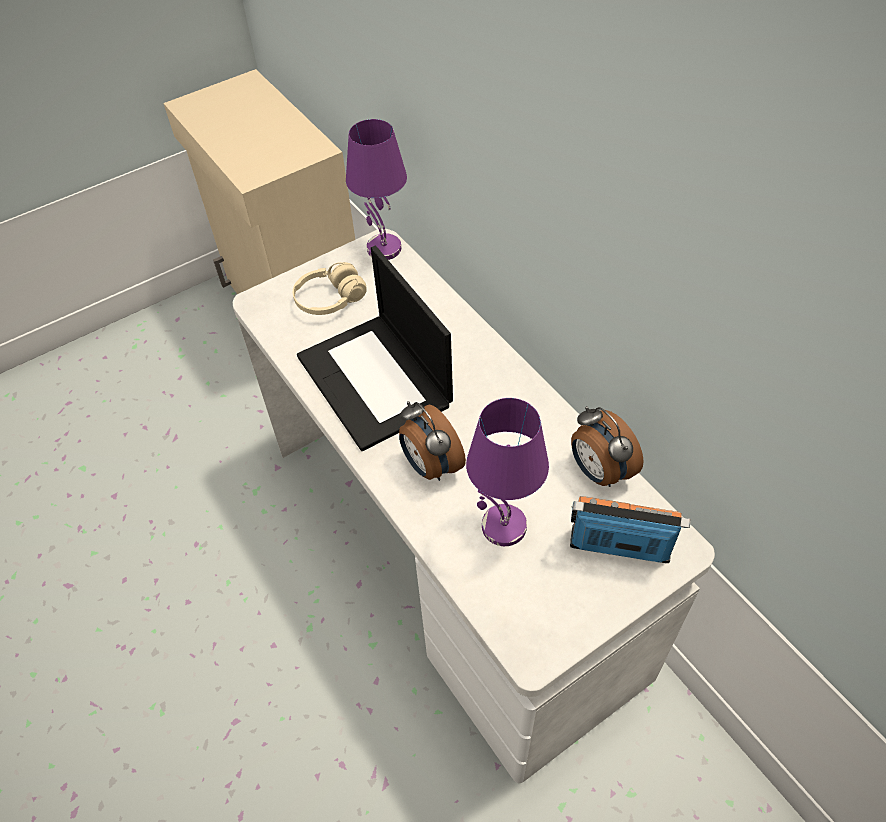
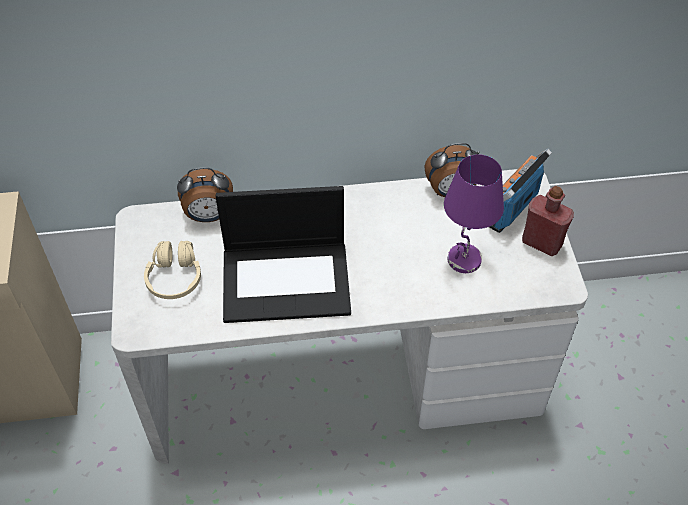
camera: 65 degrees left, 0 degrees up
purple table lamp [346,119,407,260] -> none
alarm clock [399,401,466,481] -> alarm clock moved to [177,167,233,222]
none -> red bottle [522,186,574,256]

